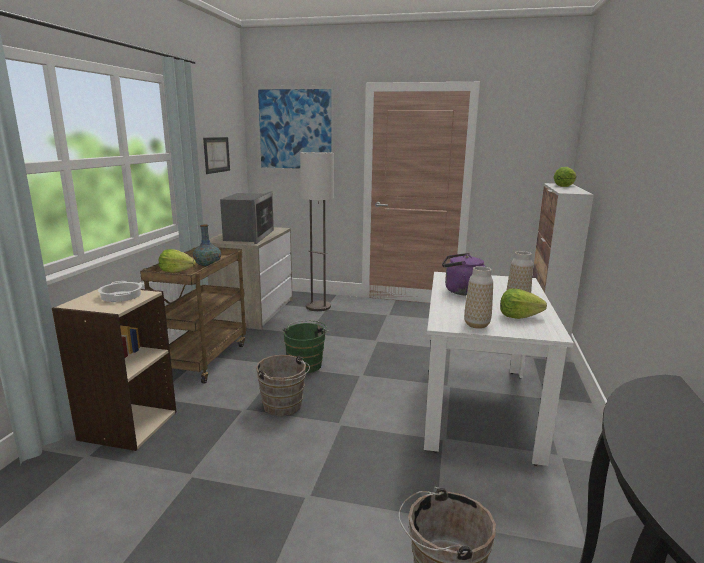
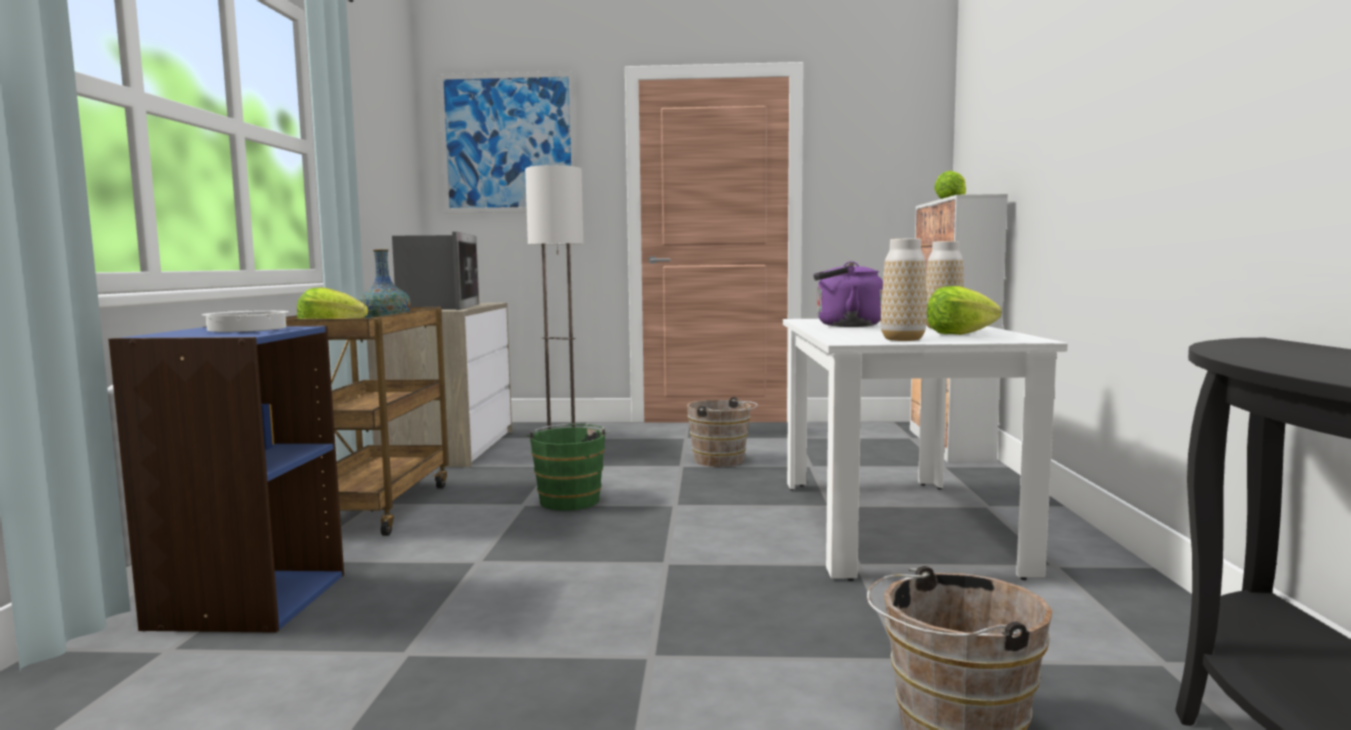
camera: 10 degrees left, 10 degrees down
beige bookcase [52,289,176,451] -> blue bookcase [108,326,344,633]
picture [203,137,230,174] -> none
brown bucket [256,355,310,416] -> brown bucket moved to [687,397,758,467]

